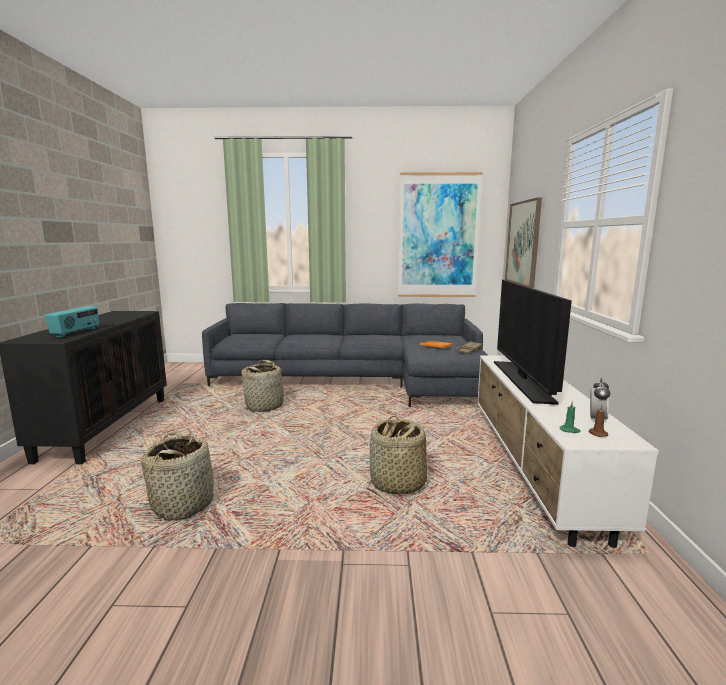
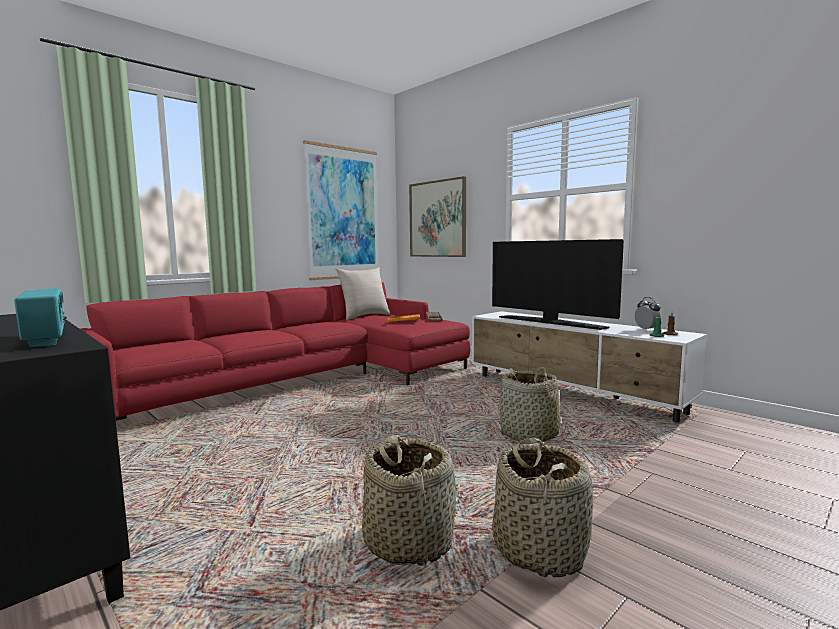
camera: 45 degrees left, 5 degrees down
grey sofa [202,303,488,407] -> red sofa [81,282,471,421]
basket [241,360,291,412] -> basket moved to [492,437,593,578]
none -> beige pillow [336,267,391,320]

